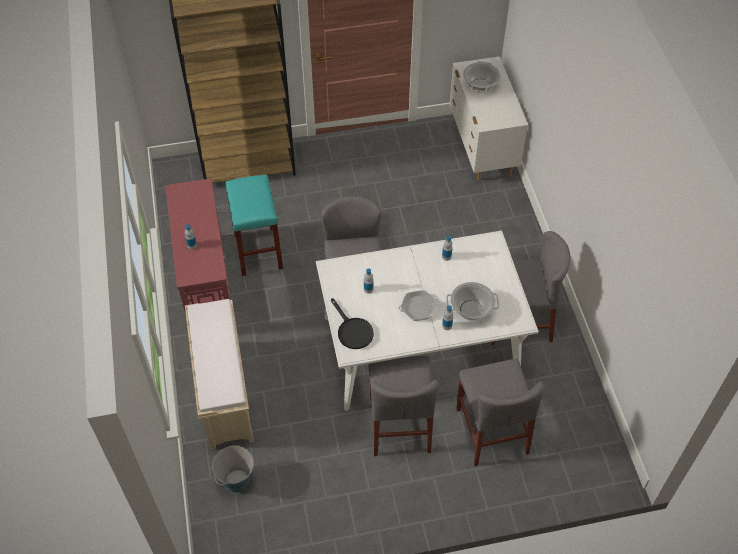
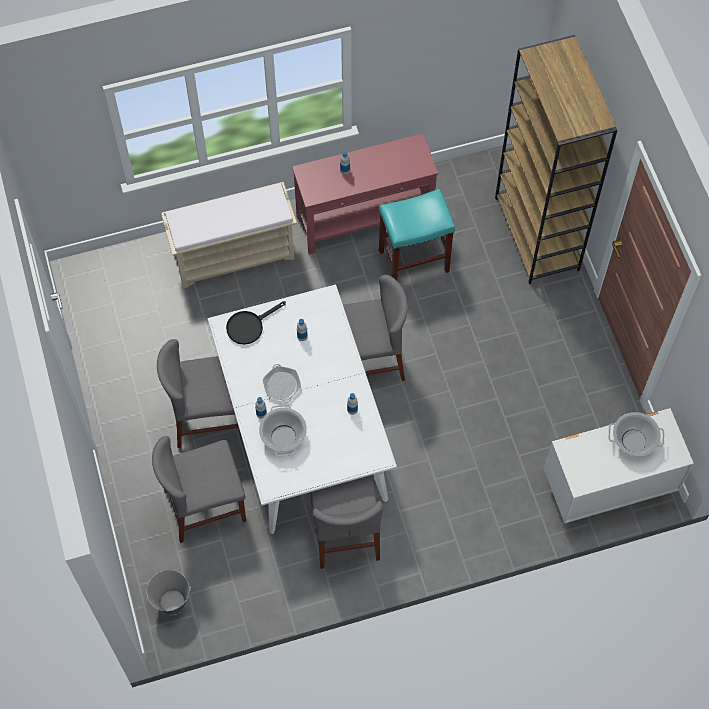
camera: 85 degrees right, 10 degrees up
bucket [212,445,254,493] -> bucket moved to [146,570,191,615]

